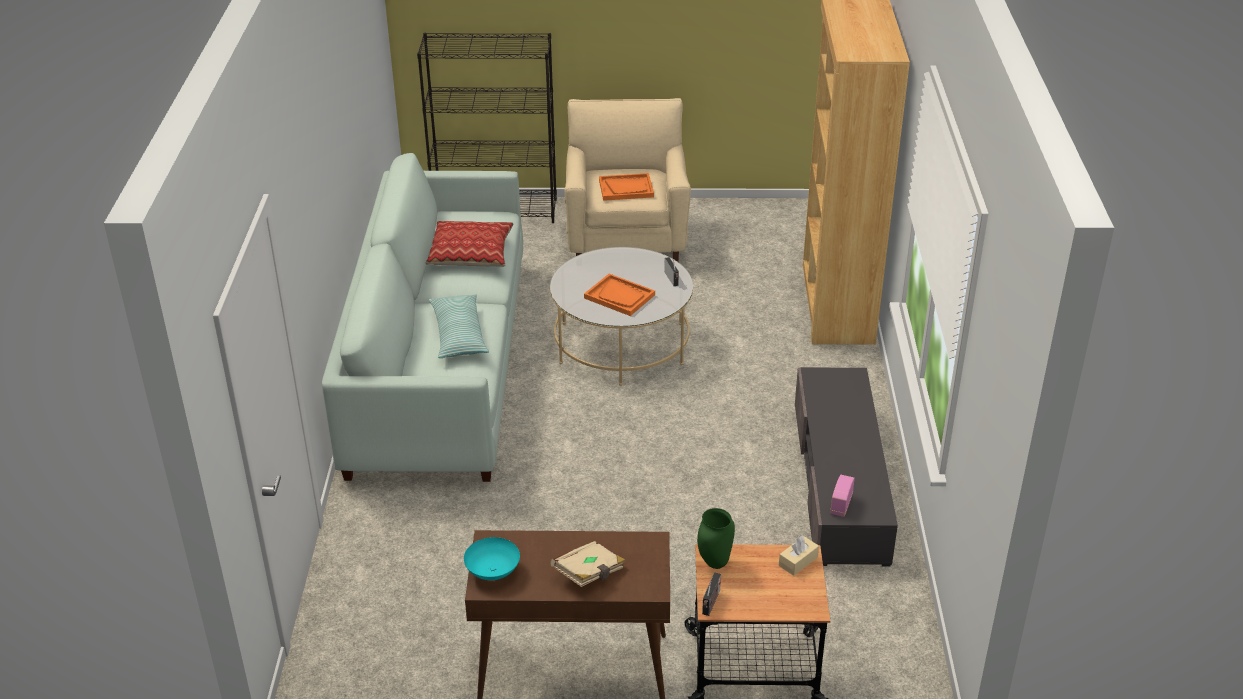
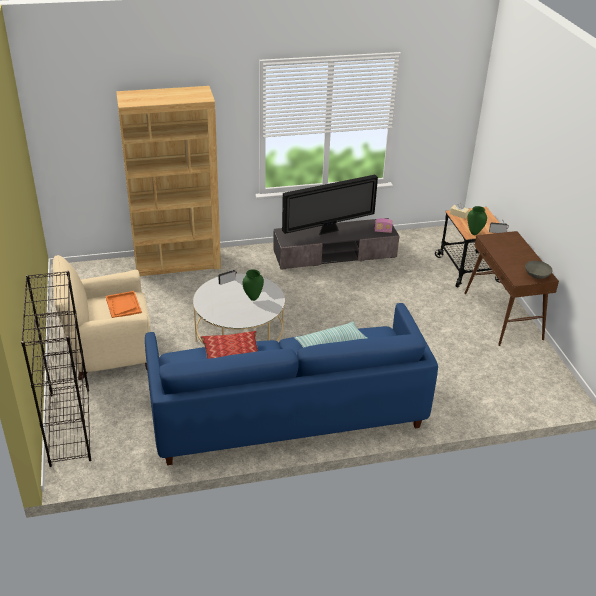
camera: 105 degrees left, 0 degrees up
white sofa [322,153,523,482] -> blue sofa [145,303,438,465]
turquoise bowl [464,537,520,580] -> grey bowl [525,261,552,279]
beige book [551,541,626,587] -> none
orange tray [584,274,655,316] -> green vase [243,269,264,301]
none -> television [282,175,378,235]

